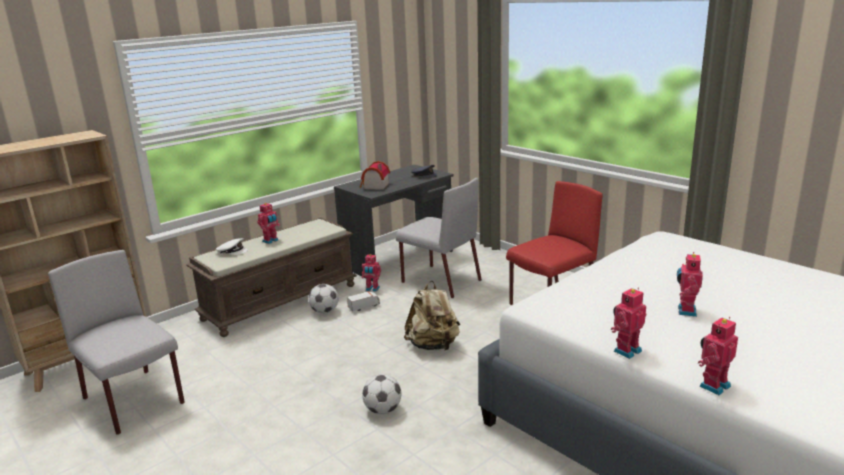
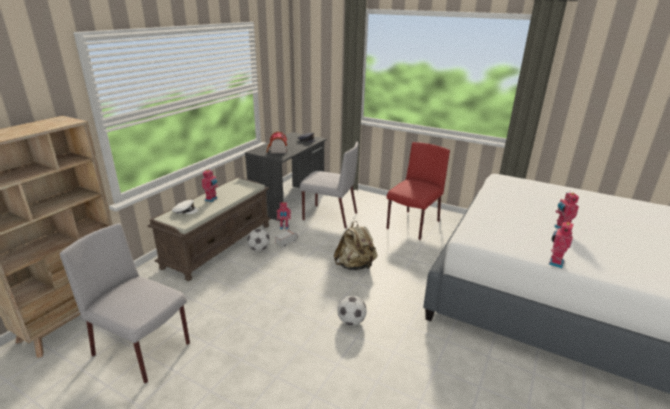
camera: 20 degrees left, 5 degrees up
toy robot [698,317,738,395] -> none

